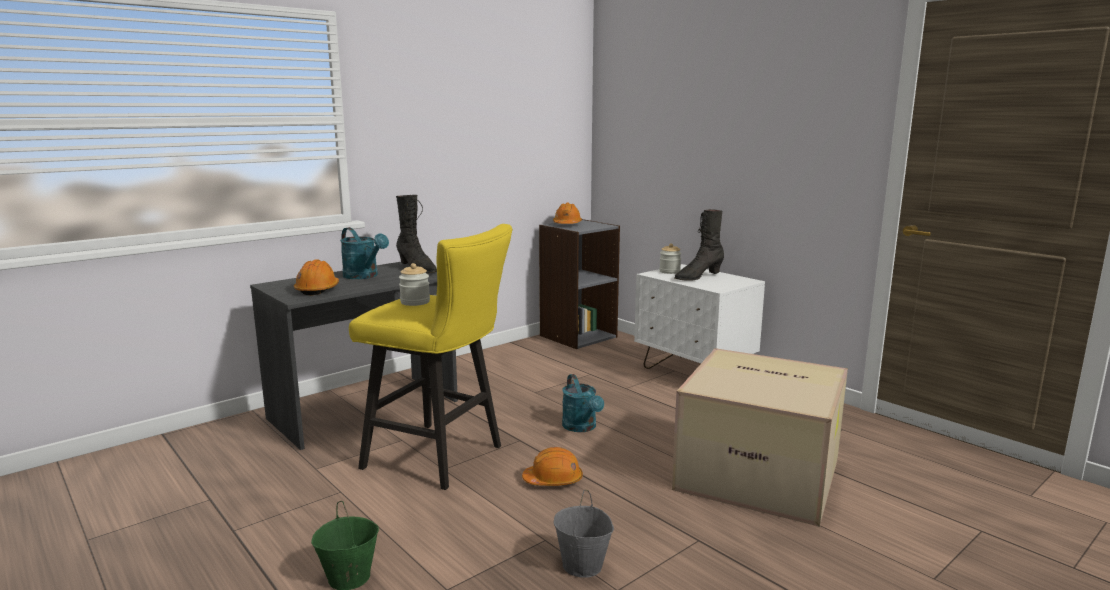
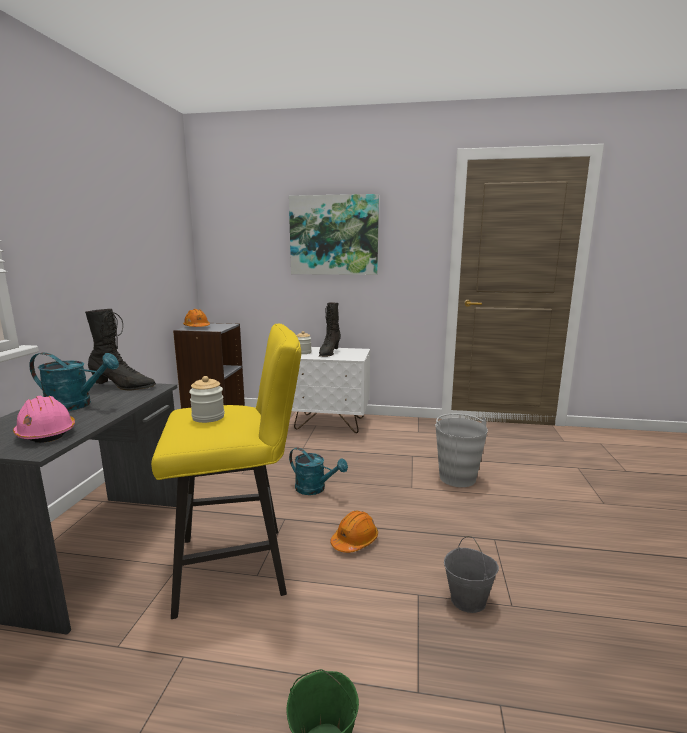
camera: 40 degrees left, 0 degrees up
orange hard hat [294,259,339,295] -> pink hard hat [13,396,75,443]
cardboard box [672,348,848,527] -> grey bucket [435,413,488,487]
none -> picture [289,194,379,275]

